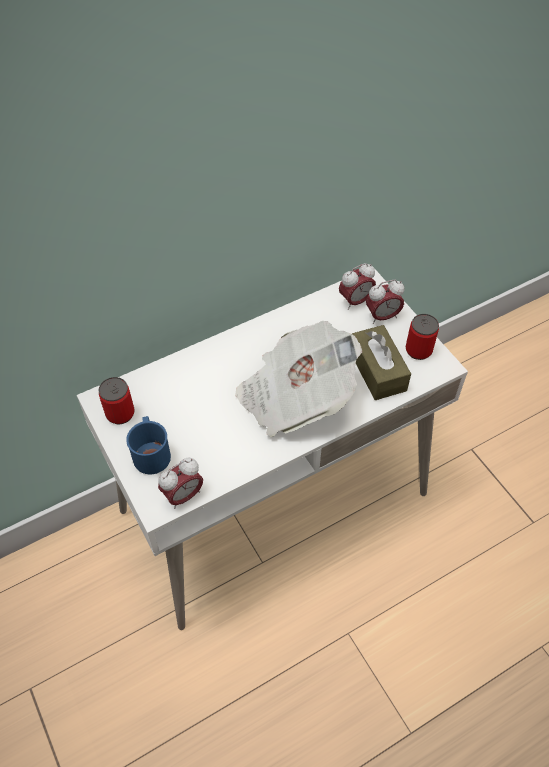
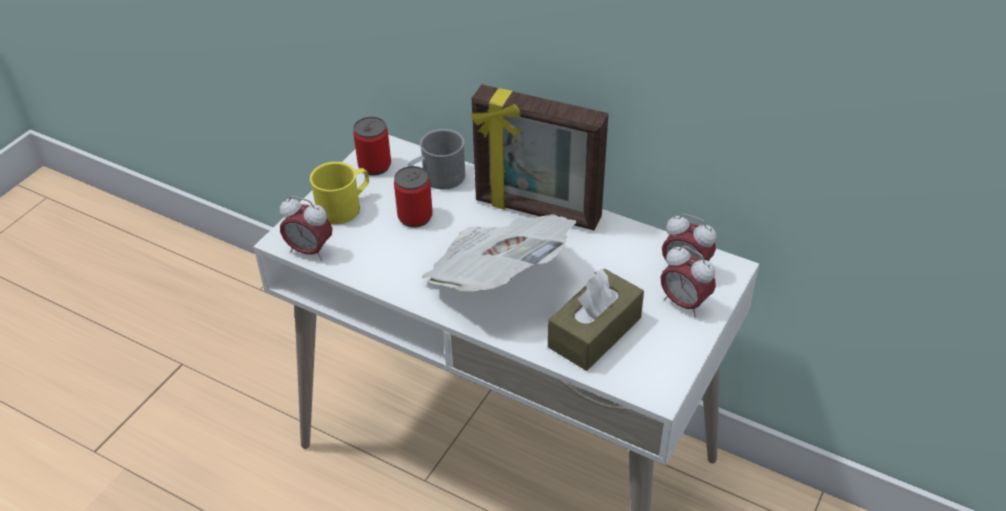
camera: 60 degrees right, 10 degrees down
blue mug [126,416,171,474] -> yellow mug [310,162,369,224]
can [406,314,439,360] -> can moved to [394,166,433,228]
none -> grey mug [408,129,465,190]
none -> picture frame [471,84,608,230]

